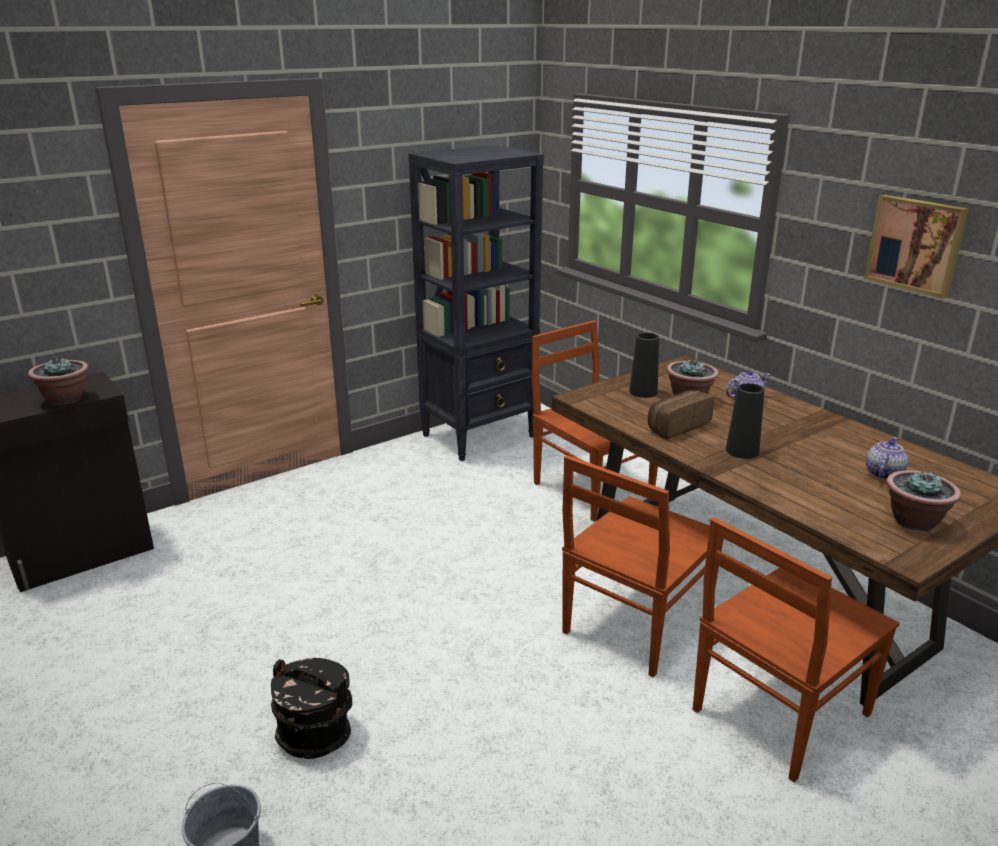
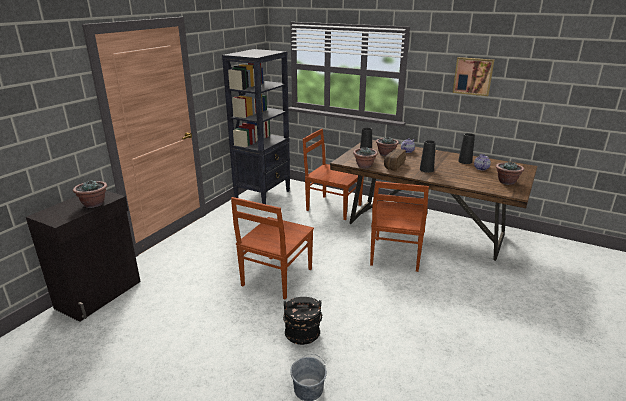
camera: 25 degrees left, 0 degrees up
brown chair [693,517,899,782] -> brown chair moved to [231,197,314,300]
none -> potted plant [353,147,378,168]
none -> black vase [458,133,475,164]

